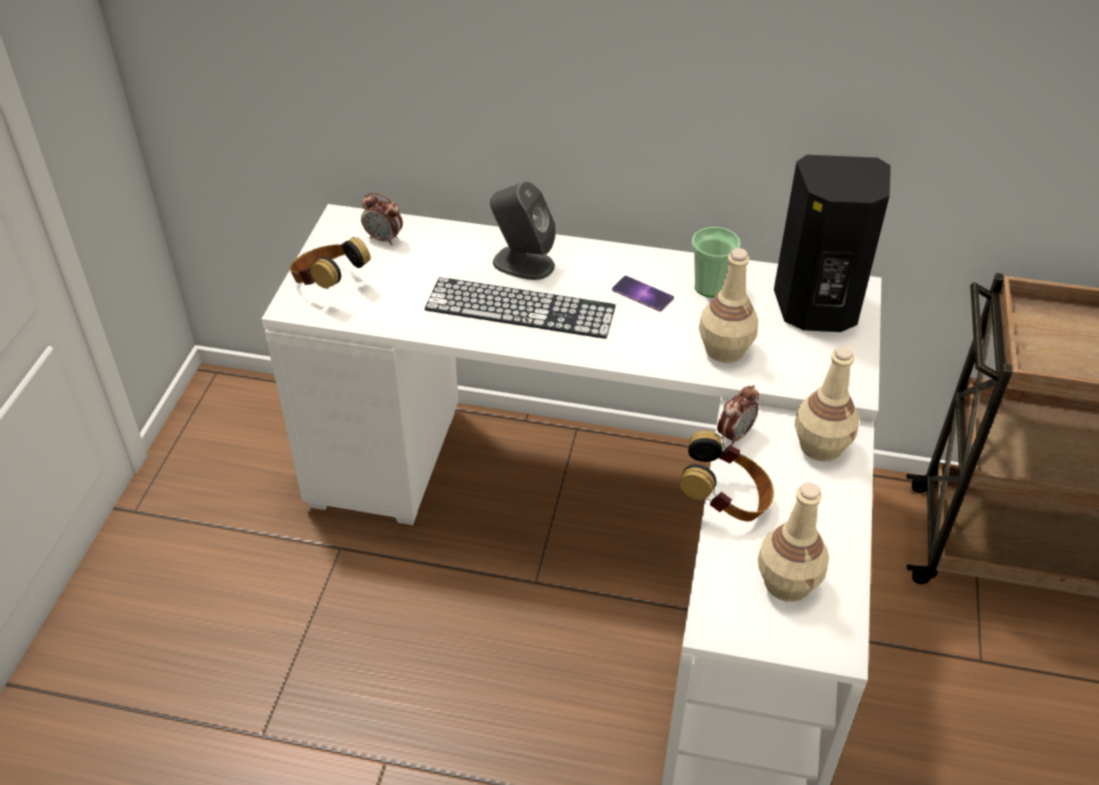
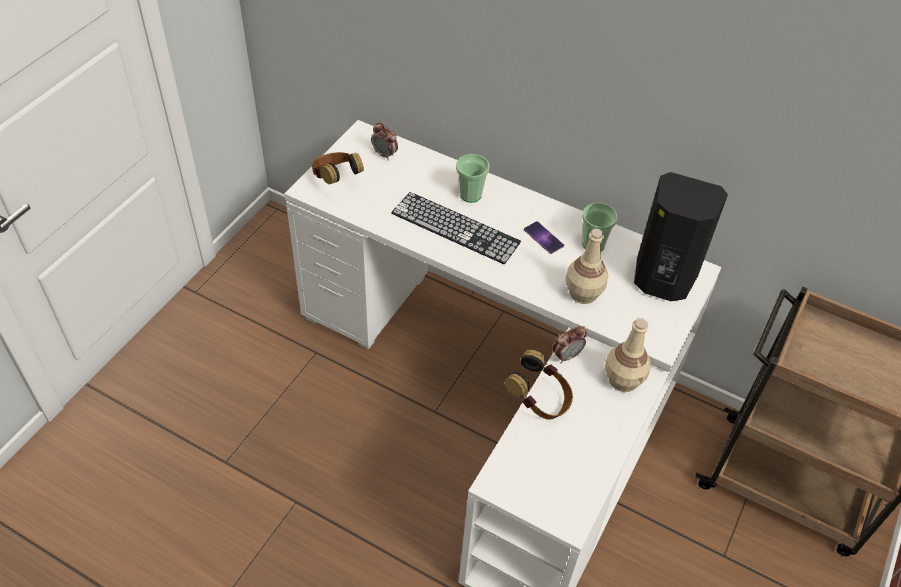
camera: 15 degrees right, 5 degrees up
grey speaker [490,181,556,280] -> cup [456,154,490,203]
beige bottle [758,483,829,602] -> none

